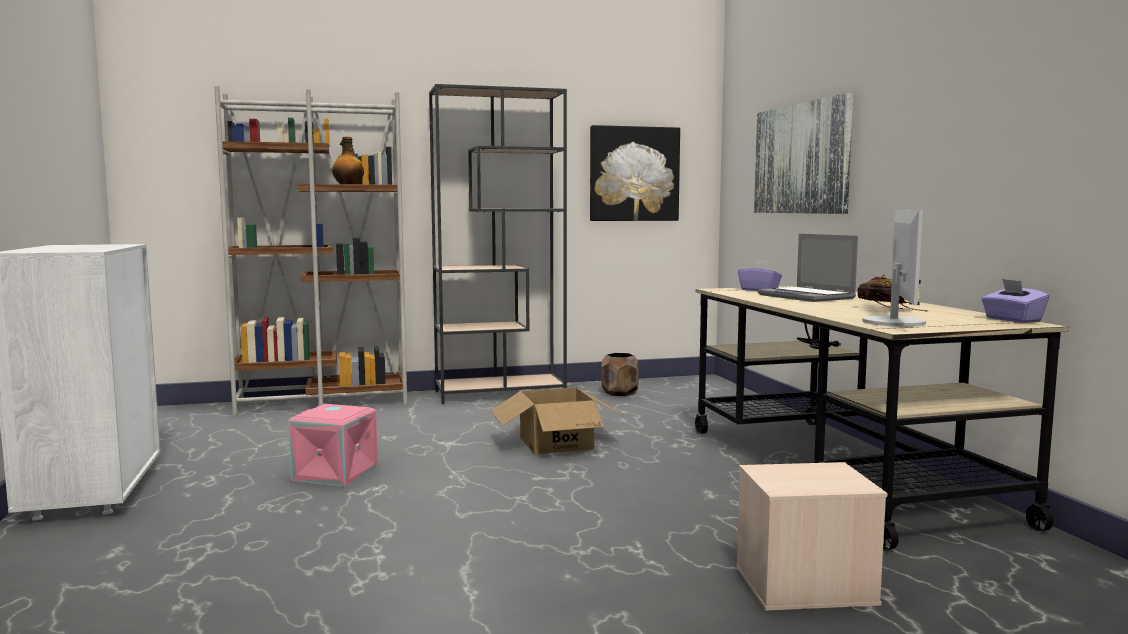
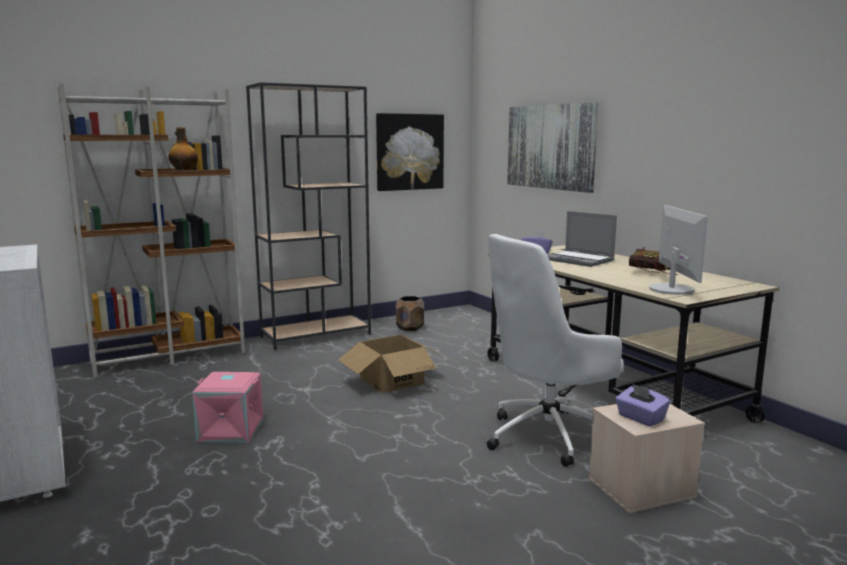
camera: 15 degrees left, 5 degrees up
purple tissue box [982,279,1049,323] -> purple tissue box moved to [615,383,670,427]
none -> white office chair [487,234,624,467]

